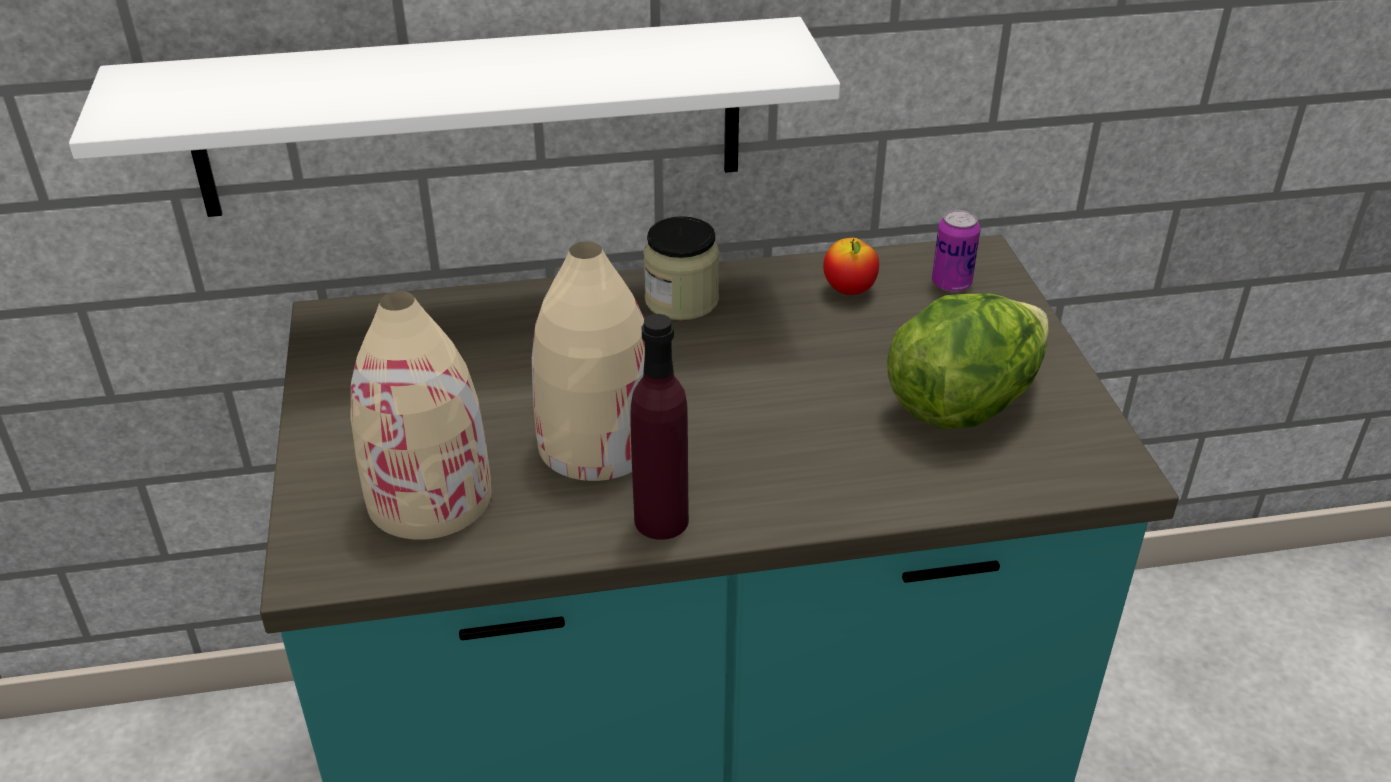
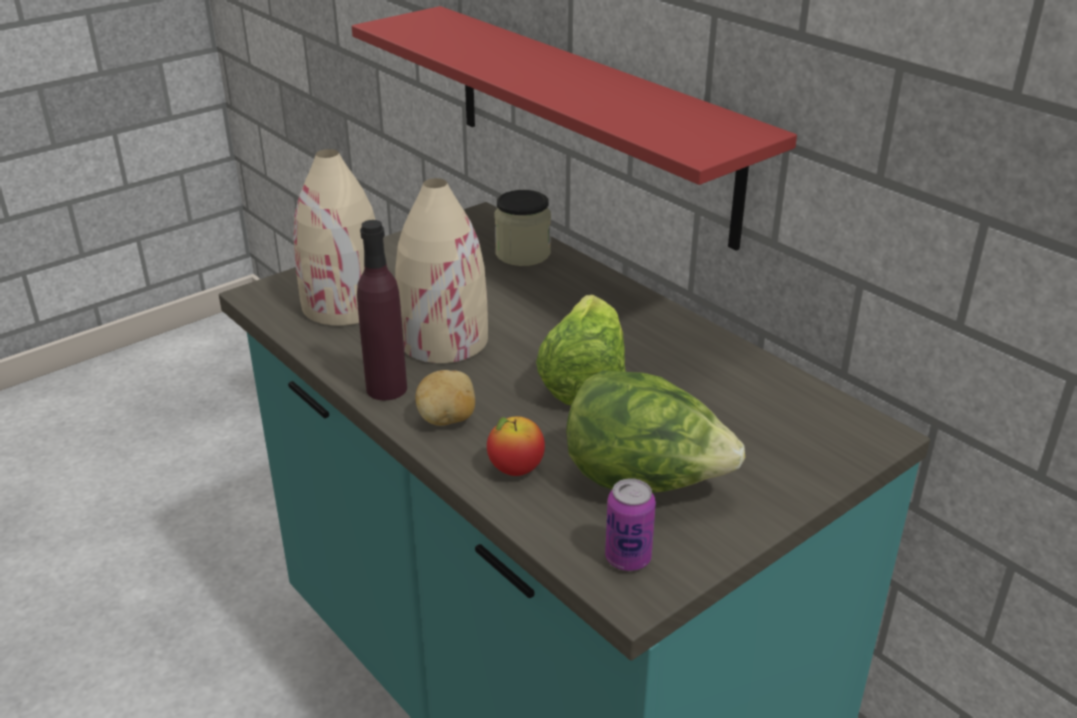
camera: 60 degrees right, 5 degrees down
white shelf [69,17,840,217] -> red shelf [352,6,797,251]
jar [643,216,720,321] -> jar moved to [495,190,551,266]
apple [823,238,879,295] -> apple moved to [487,417,545,476]
can [932,209,980,292] -> can moved to [605,478,656,571]
none -> potato [415,370,475,426]
none -> lettuce [536,295,626,405]

